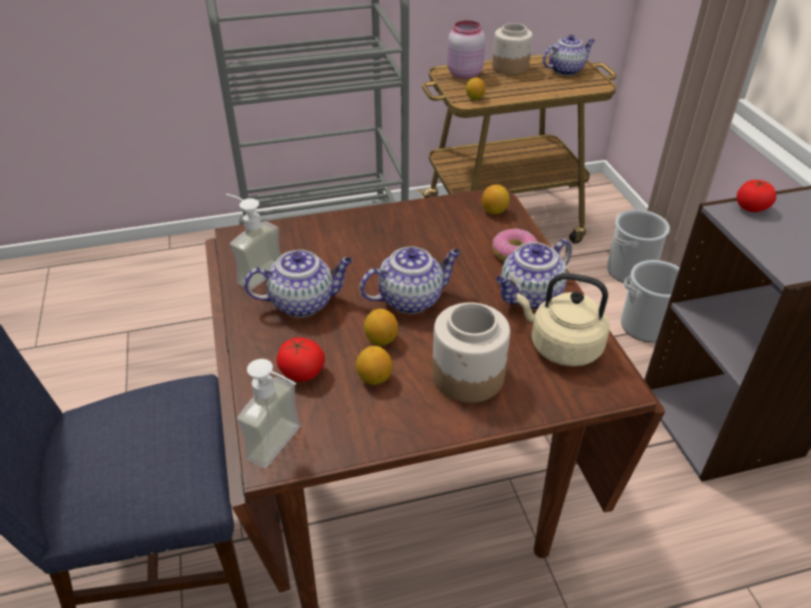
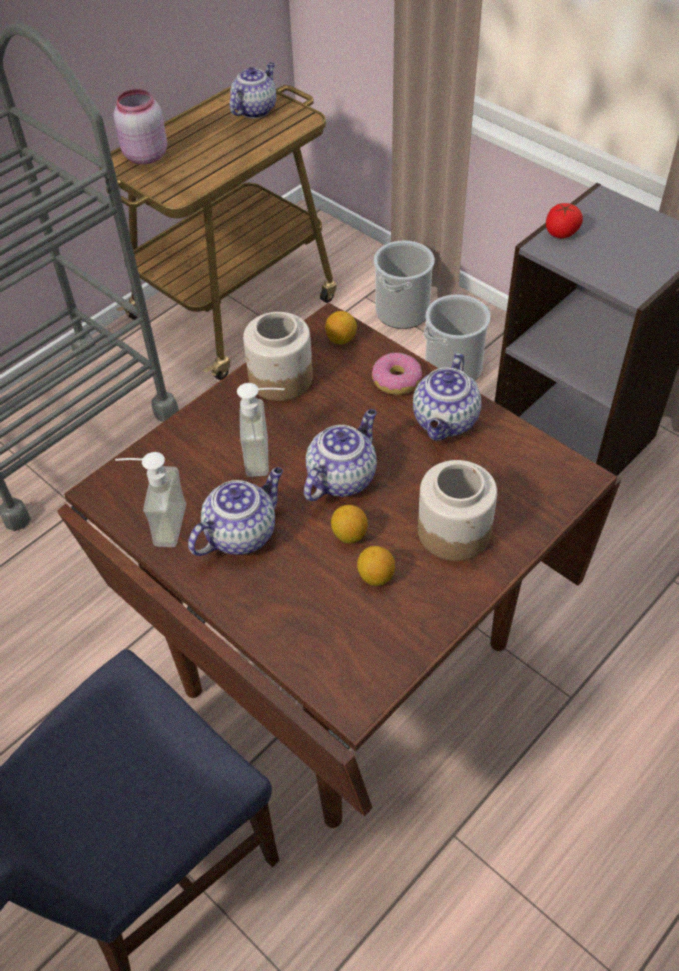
camera: 30 degrees left, 10 degrees up
soap dispenser [237,359,301,468] -> soap dispenser moved to [237,383,285,477]
tomato [277,338,325,382] -> none
lemon [466,78,485,100] -> none
jar [492,23,533,75] -> jar moved to [243,312,313,401]
beige kettle [517,273,609,367] -> none

